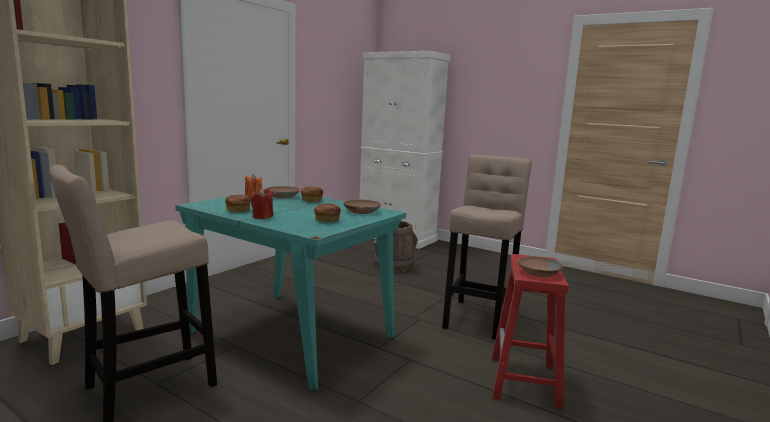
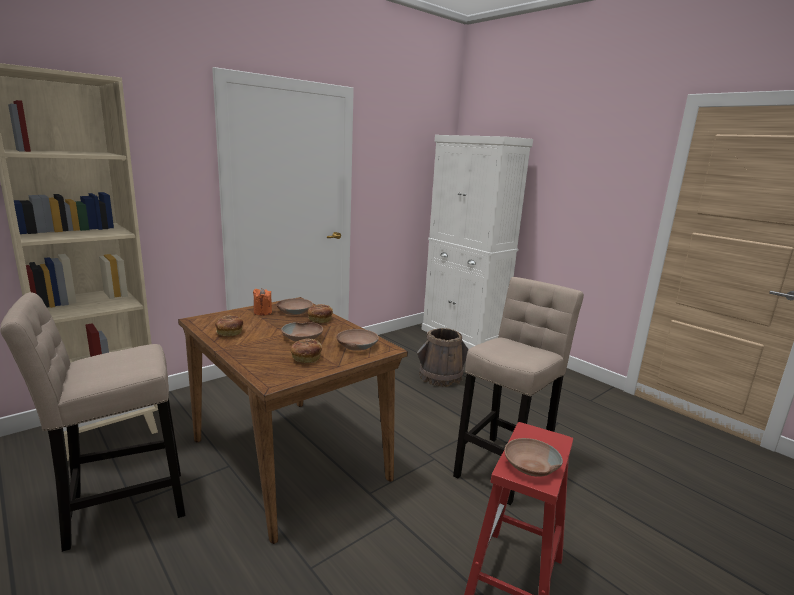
camera: 15 degrees right, 5 degrees up
turquoise dining table [175,193,406,391] -> brown dining table [178,297,408,544]
red candle [251,188,273,219] -> none
none -> brown bowl [281,322,323,341]

